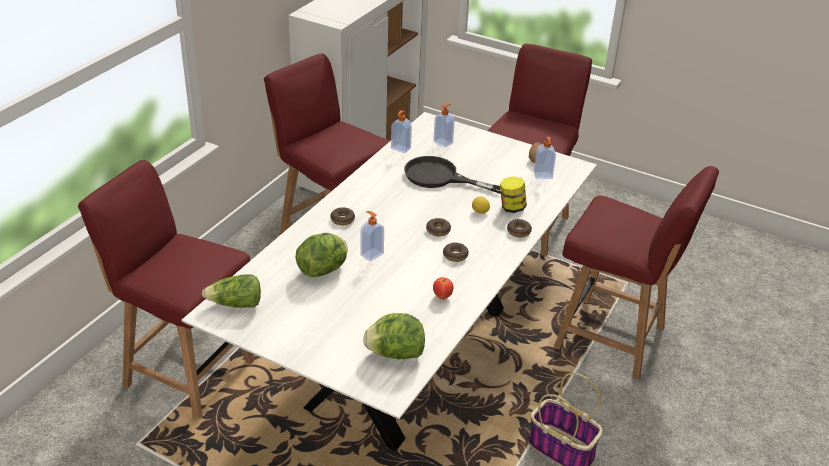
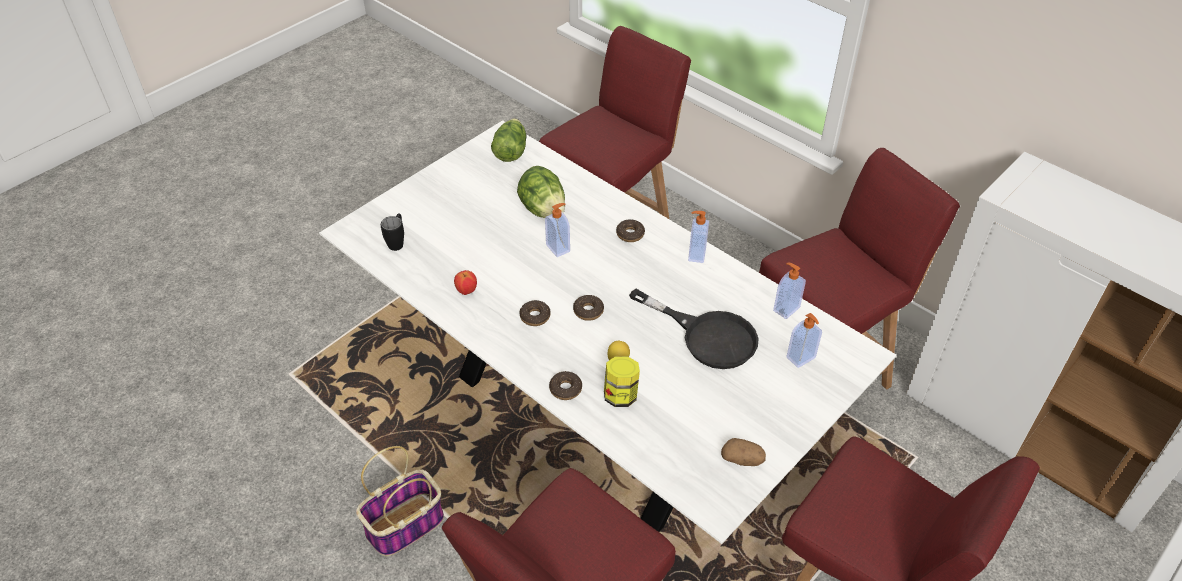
camera: 105 degrees right, 10 degrees up
lettuce [363,313,425,359] -> black mug [381,213,404,251]
black frying pan [404,156,501,194] -> black frying pan turned 90 degrees clockwise [629,289,759,369]
soap dispenser [534,137,556,179] -> soap dispenser moved to [688,211,709,263]

